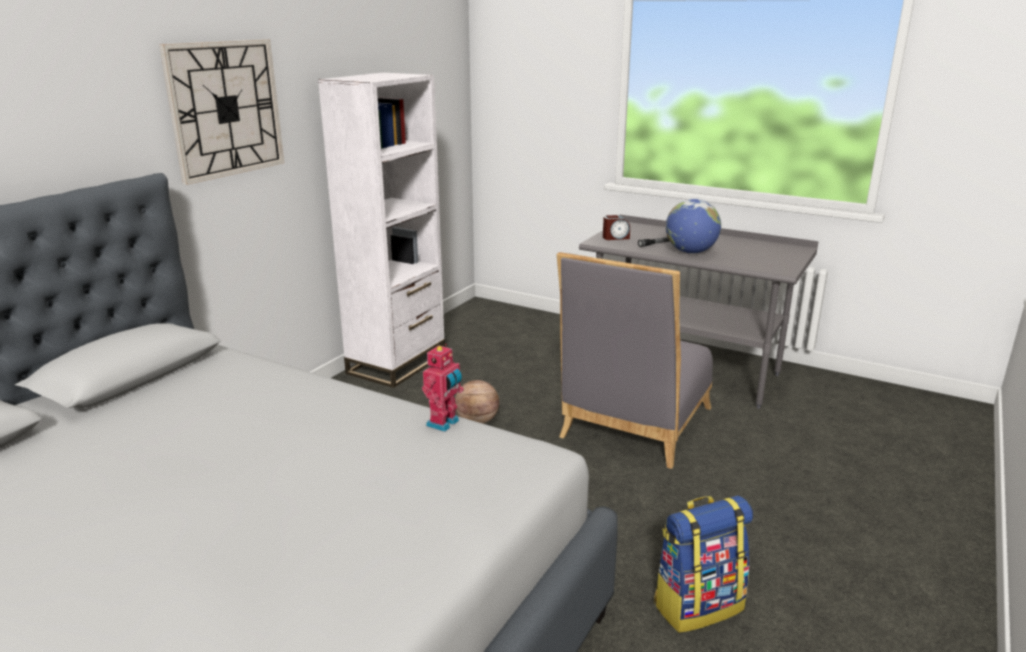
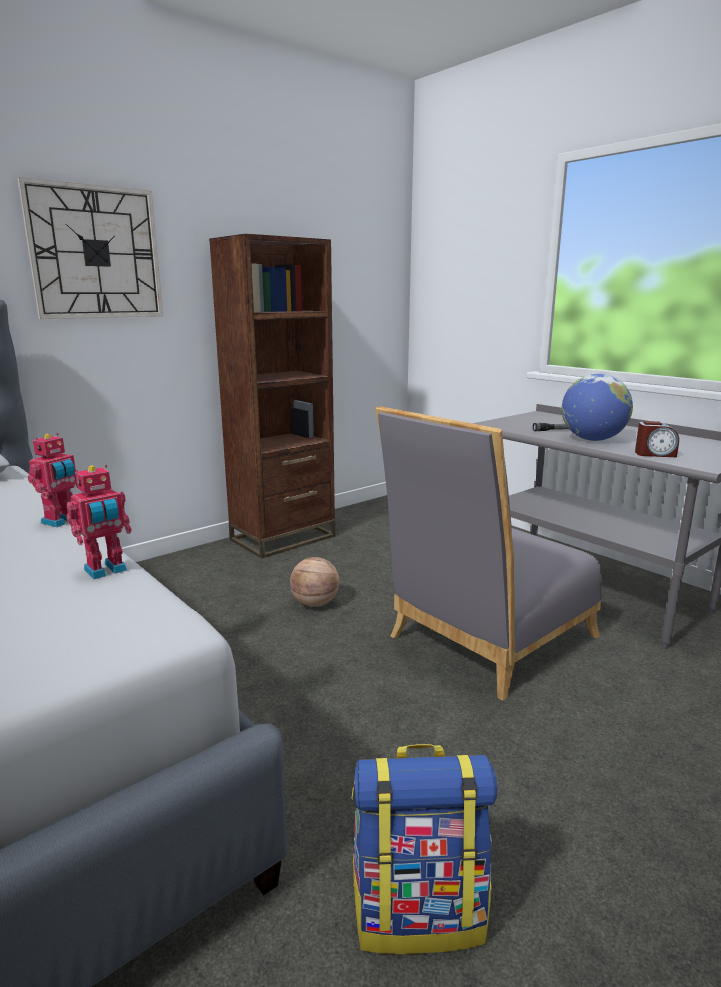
camera: 20 degrees right, 5 degrees down
white bookcase [318,72,445,388] -> brown bookcase [209,234,335,559]
alarm clock [603,215,630,240] -> alarm clock moved to [635,421,679,457]
none -> toy robot [28,433,78,527]

